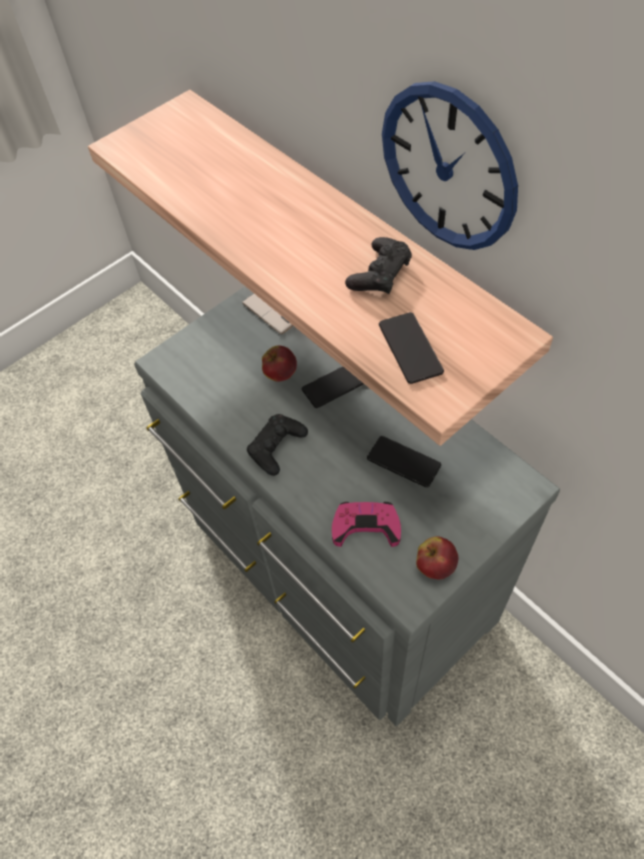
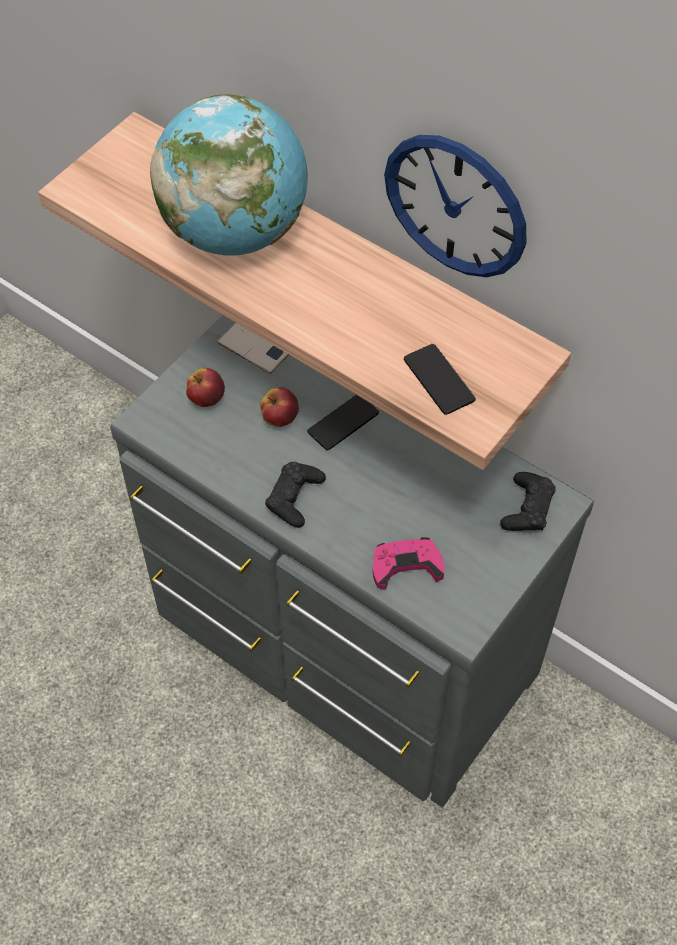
camera: 15 degrees left, 0 degrees up
black game controller [345,237,412,294] -> black game controller moved to [500,472,556,531]
phone [367,436,441,488] -> none
apple [416,536,458,579] -> apple moved to [186,368,225,407]
none -> globe [150,94,308,256]

